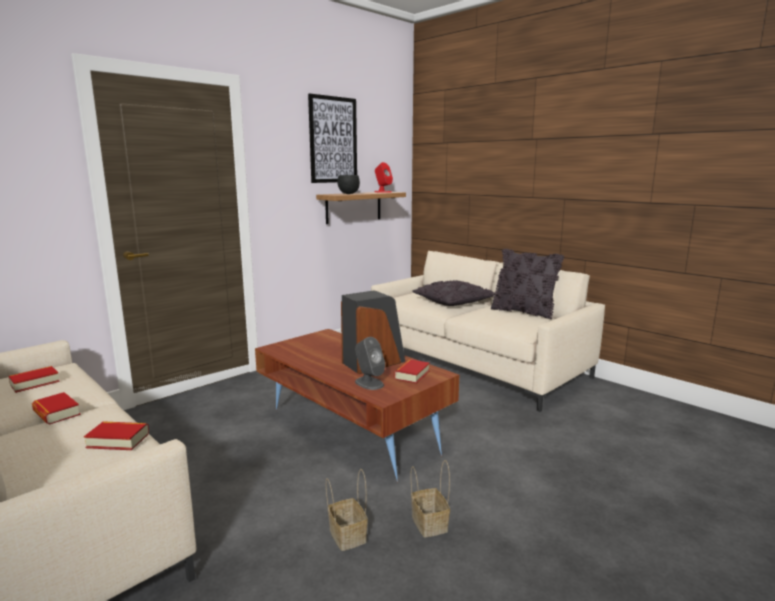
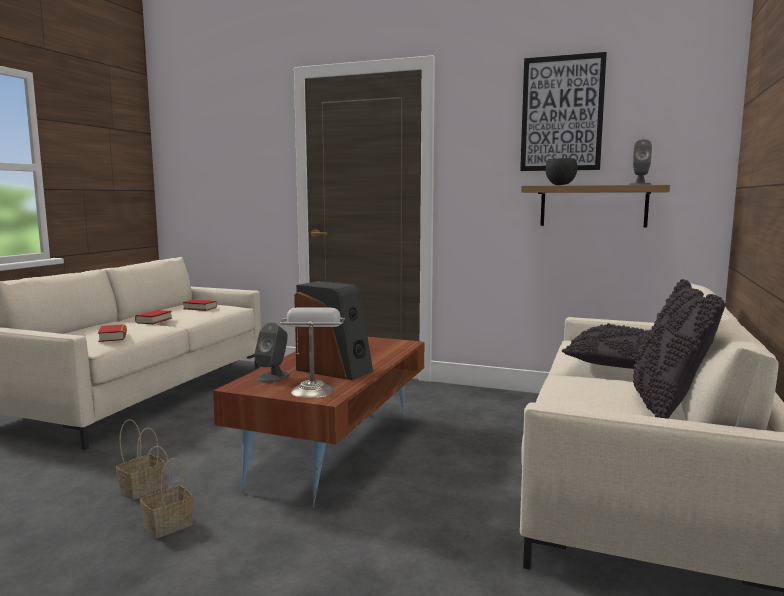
camera: 65 degrees right, 5 degrees down
red speaker [375,162,393,193] -> grey speaker [629,139,652,185]
book [394,359,430,383] -> white table lamp [280,307,345,398]

